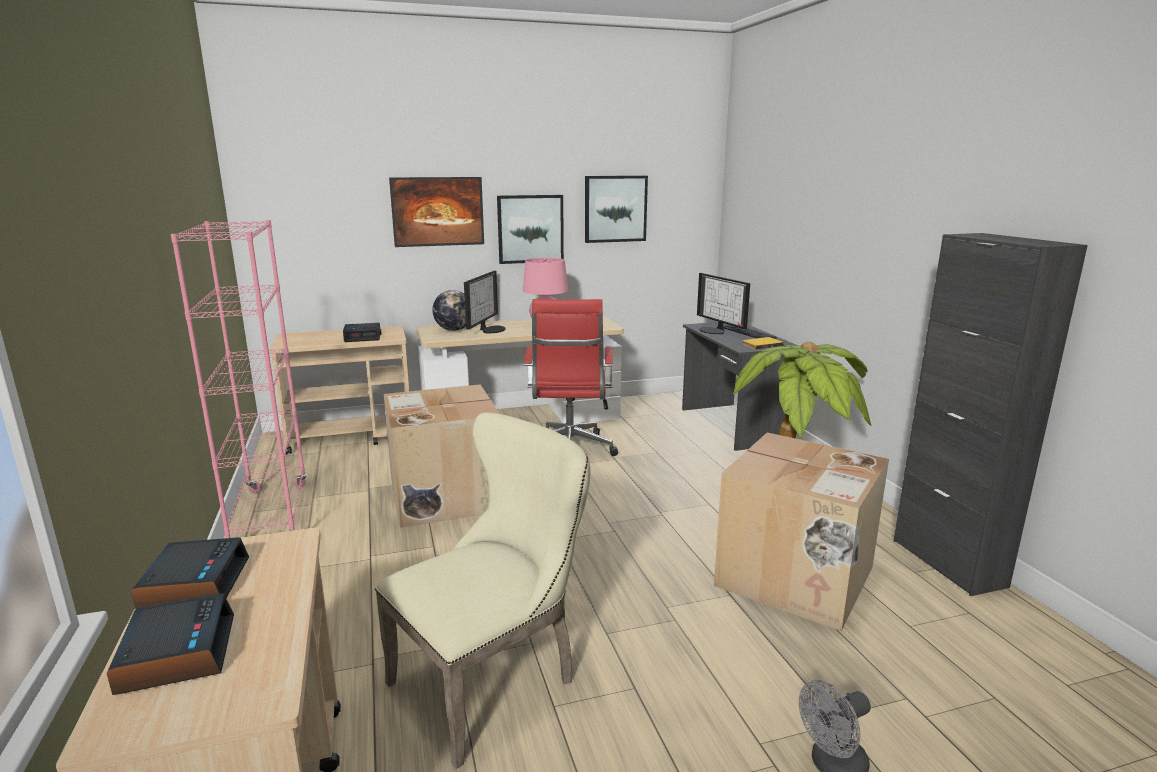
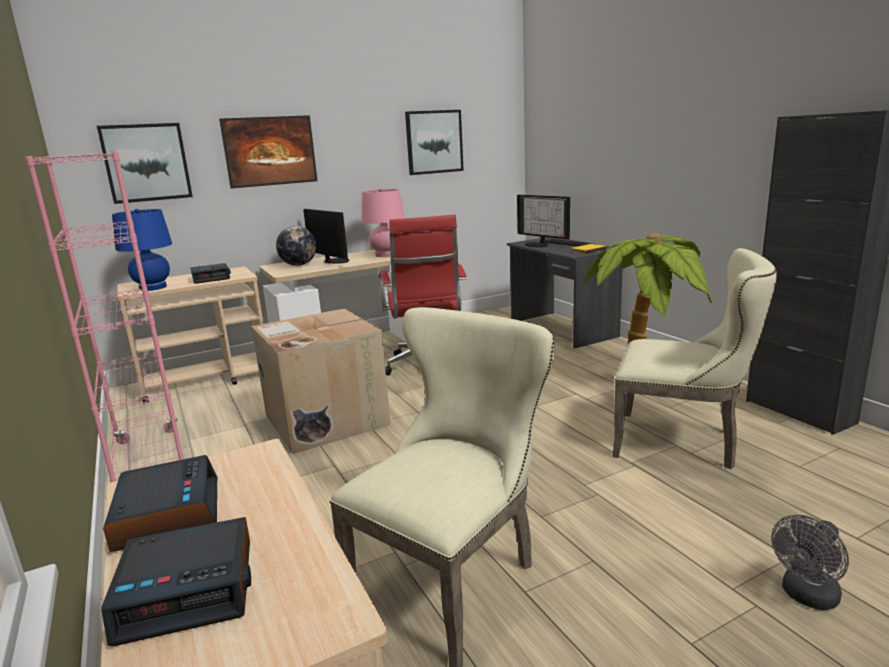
camera: 10 degrees left, 0 degrees up
alarm clock [107,593,234,695] -> alarm clock turned 105 degrees clockwise [101,517,251,646]
monitor [464,271,505,333] -> monitor turned 45 degrees counterclockwise [303,209,349,264]
picture [497,195,564,264] -> picture moved to [97,123,193,204]
cardboard box [714,433,889,631] -> beige chair [612,248,777,469]
none -> blue table lamp [112,209,172,291]

